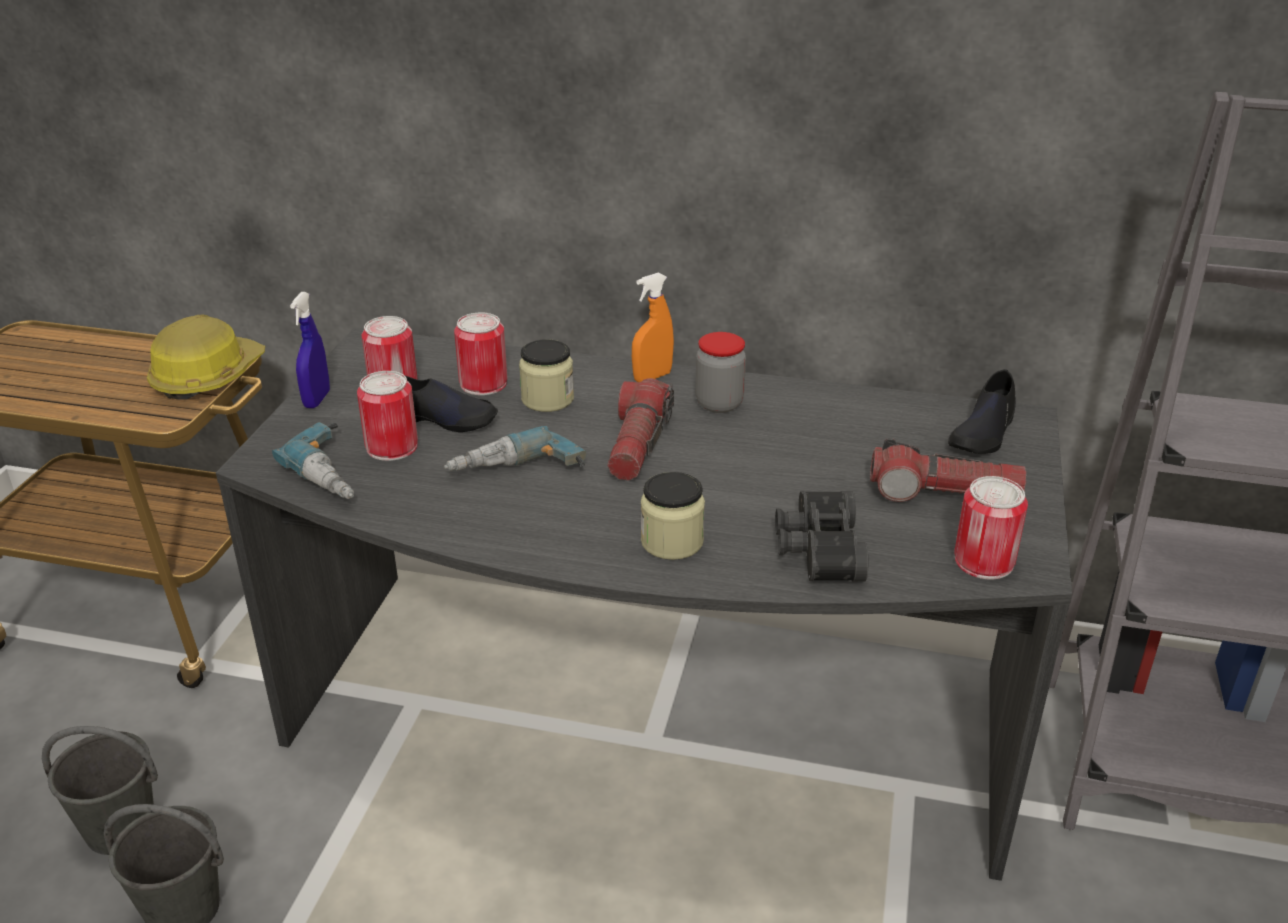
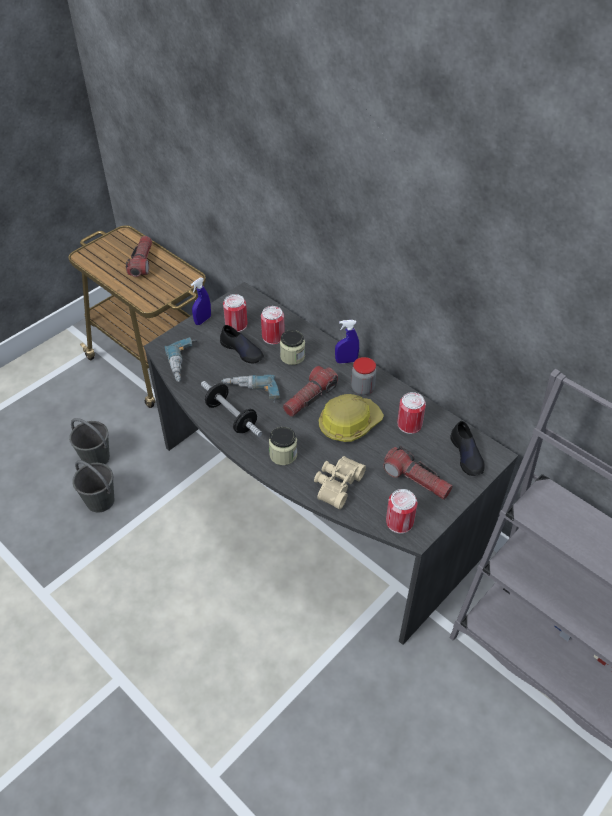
camera: 30 degrees right, 15 degrees up
hard hat [147,315,265,400] -> hard hat moved to [319,394,384,442]
can [357,371,418,461] -> can moved to [397,392,426,434]
orange spray bottle [632,272,674,382] -> blue spray bottle [335,320,359,364]
black binoculars [775,491,869,581] -> beige binoculars [314,456,366,509]
black shoe [948,369,1016,454] -> black shoe turned 75 degrees counterclockwise [450,421,485,476]
none -> flashlight [126,236,152,277]
none -> dumbbell [201,381,262,437]

